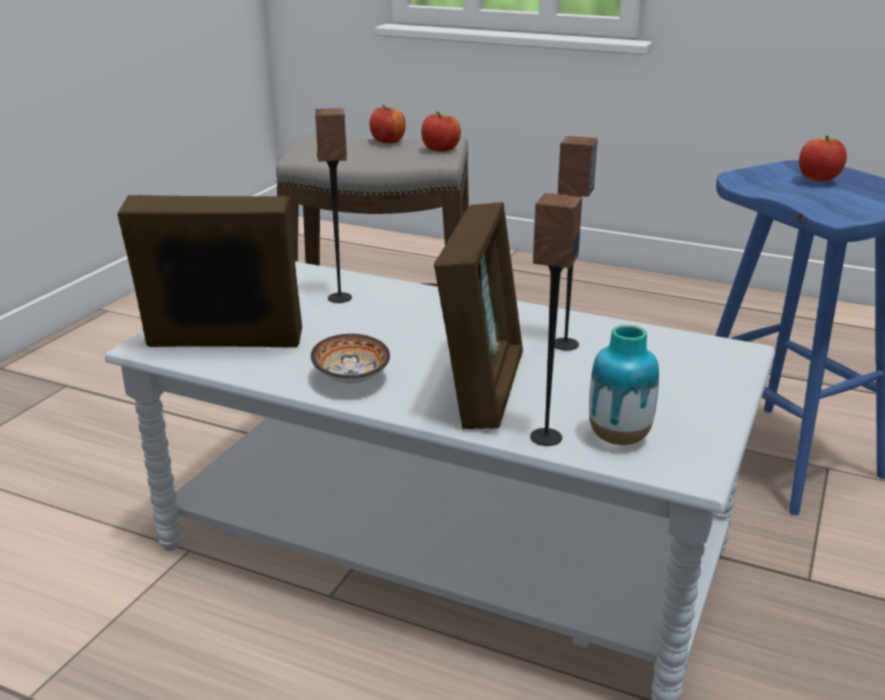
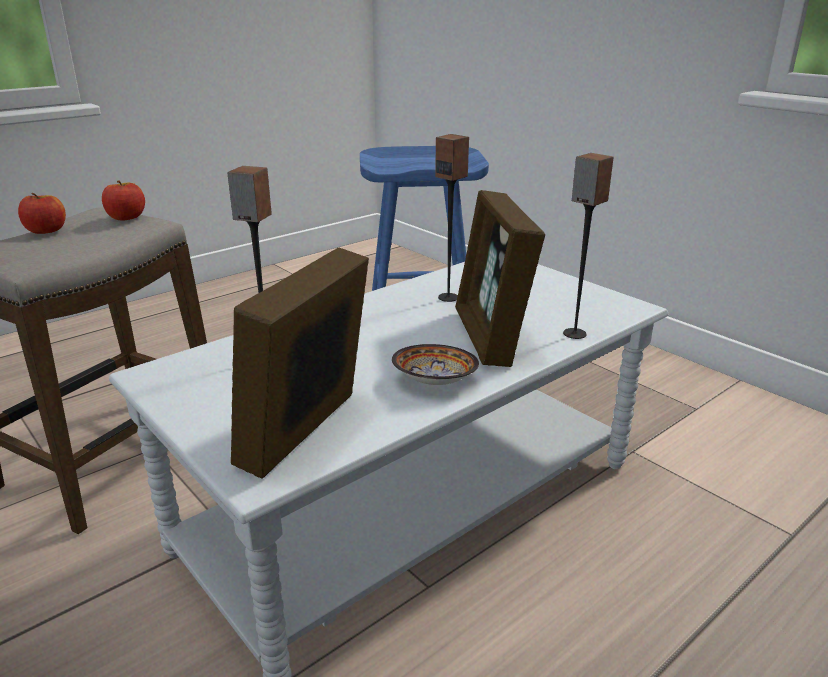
camera: 65 degrees left, 0 degrees up
picture frame [434,202,523,429] -> picture frame turned 135 degrees counterclockwise [455,190,545,367]
vase [589,325,659,445] -> none
apple [799,136,847,181] -> none

